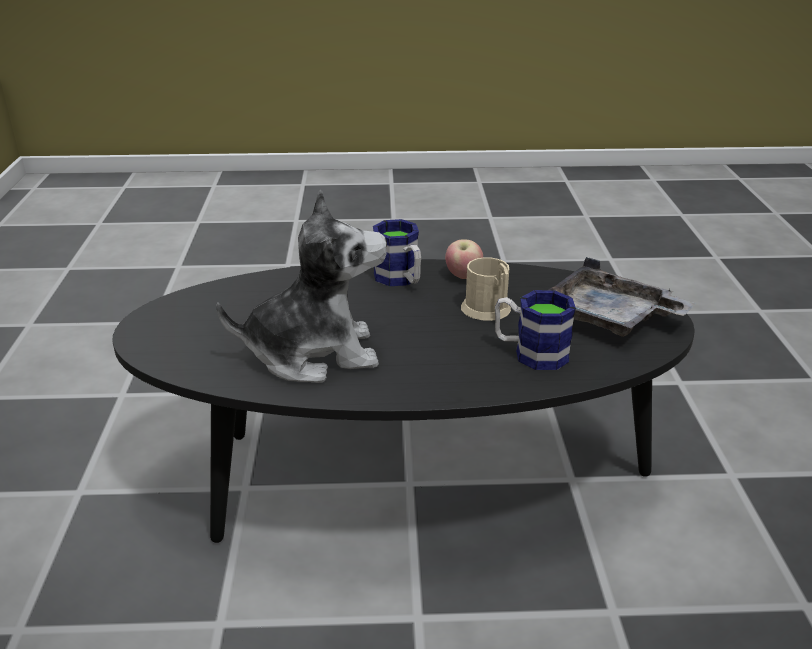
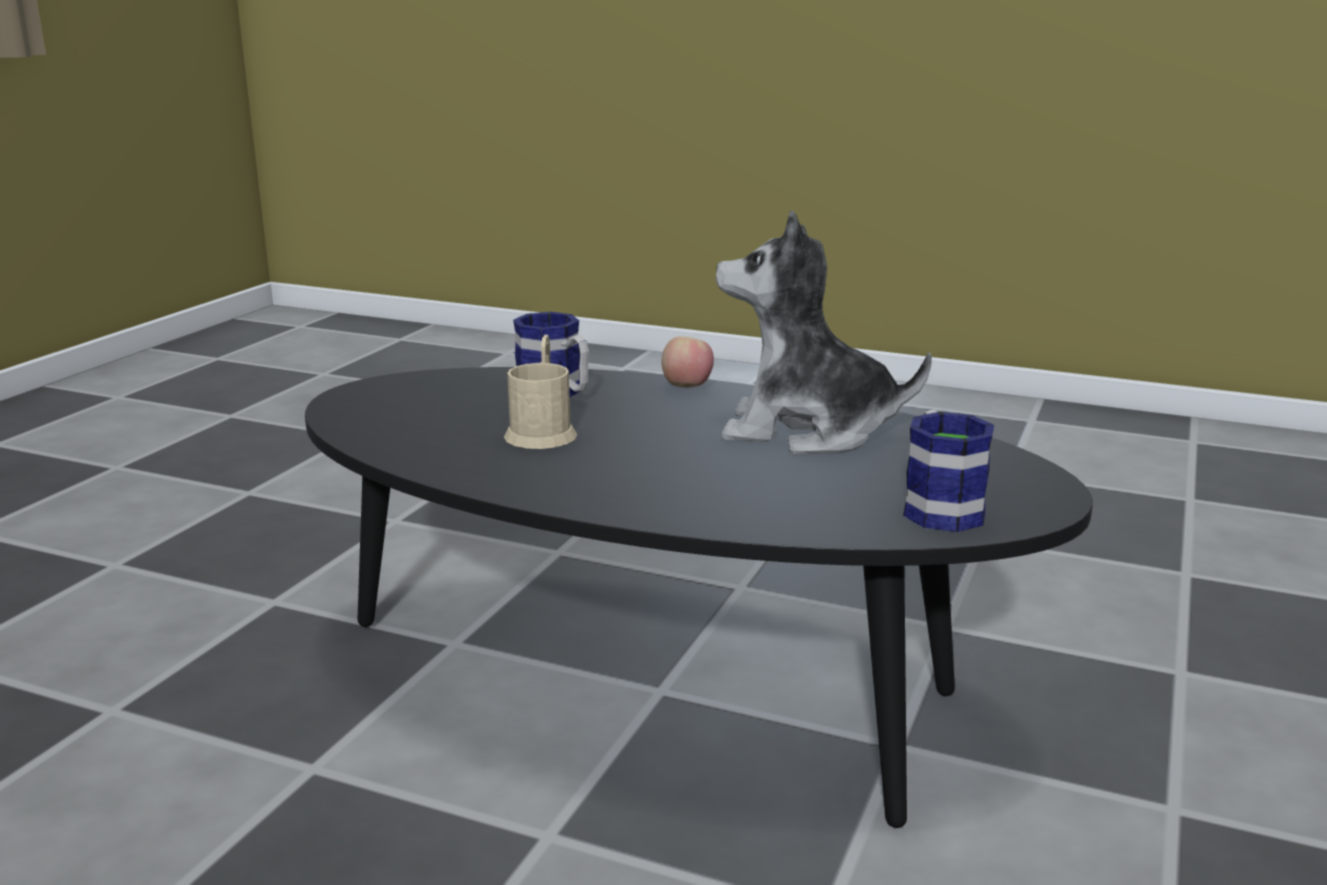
camera: 155 degrees left, 10 degrees down
mug [373,219,421,286] -> mug moved to [903,410,994,532]
apple [445,239,483,279] -> apple moved to [661,336,714,388]
grey tray [548,257,696,337] -> none

